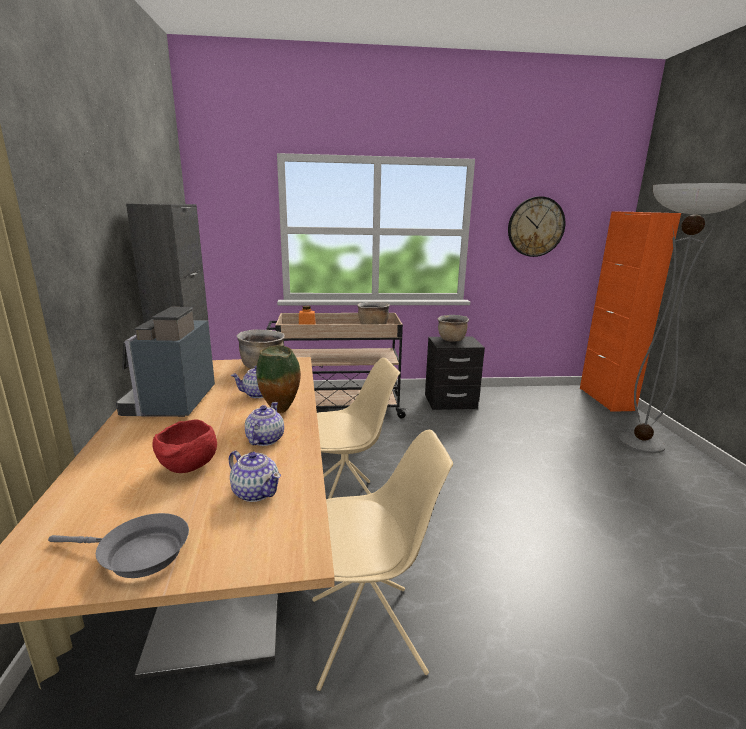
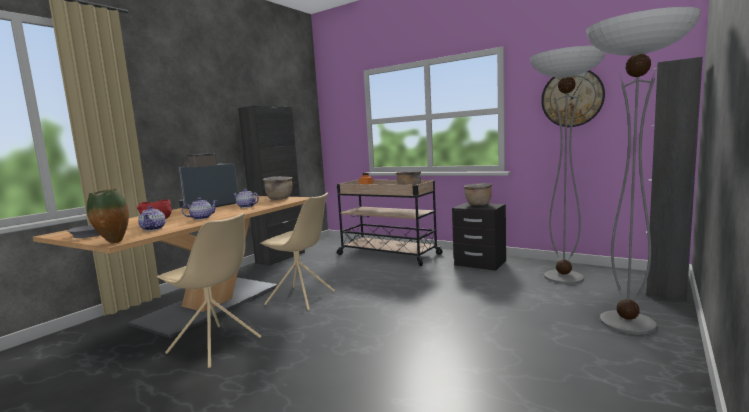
camera: 40 degrees right, 10 degrees down
vase [256,345,301,413] -> vase moved to [86,189,129,243]
orange cabinet [580,211,681,412] -> black cabinet [646,57,703,301]
none -> floor lamp [530,45,606,284]

